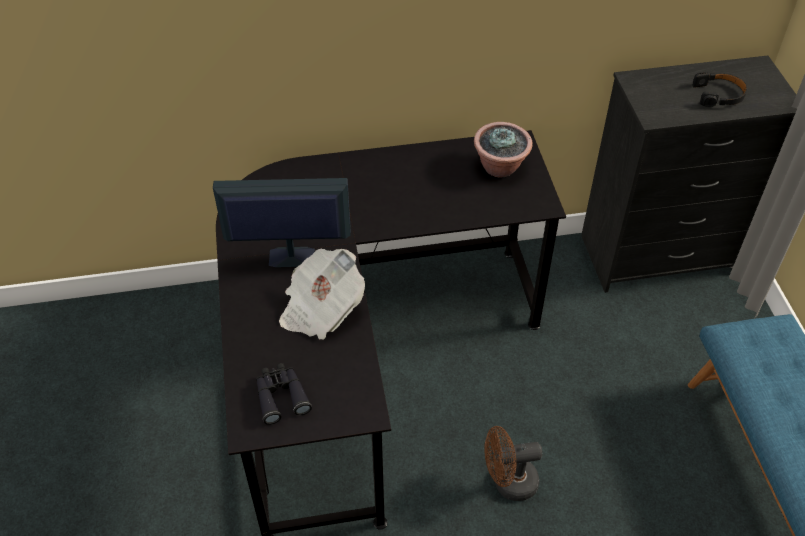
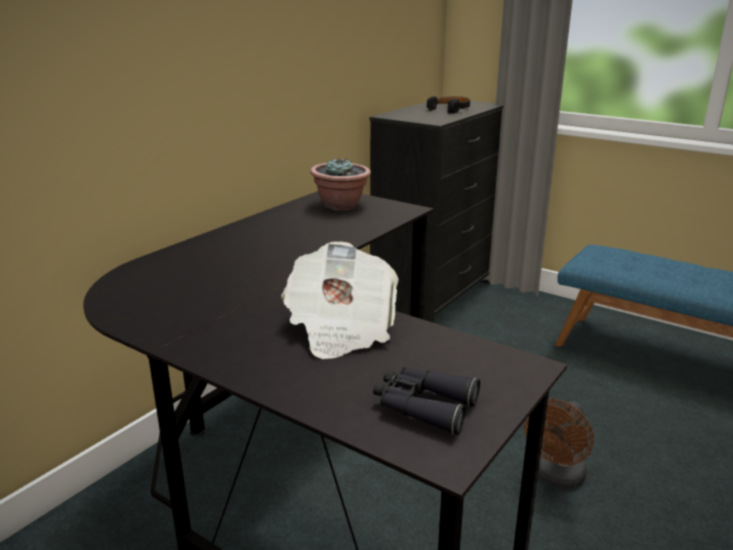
camera: 45 degrees left, 25 degrees down
monitor [213,178,351,267] -> none

